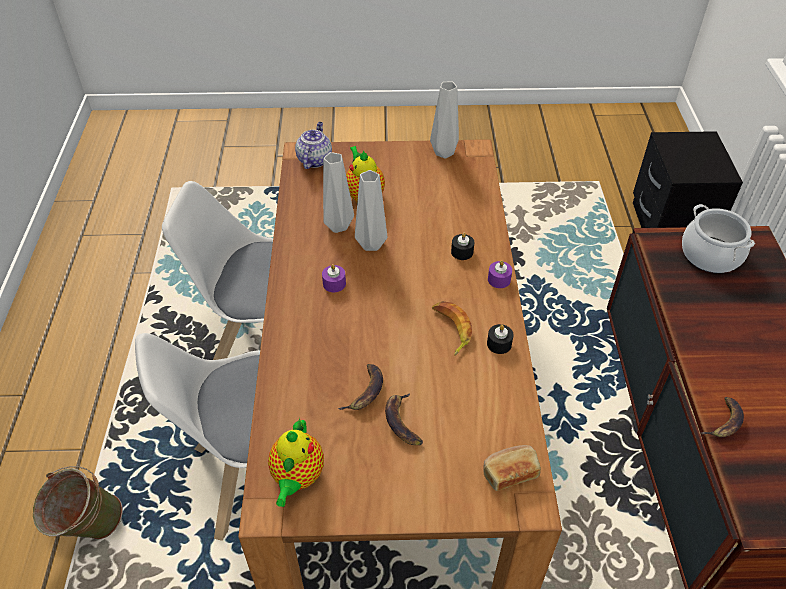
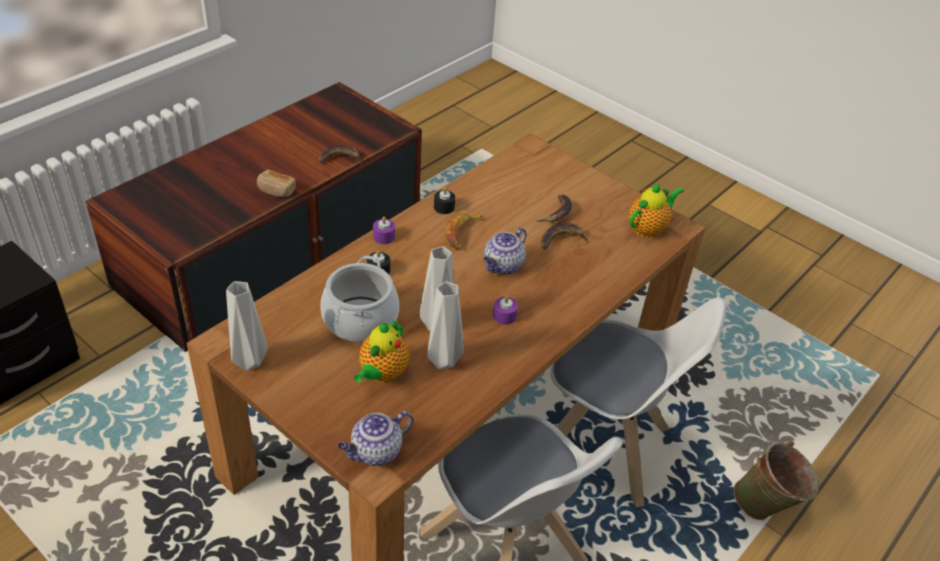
camera: 140 degrees left, 5 degrees down
bread [483,445,541,491] -> bread moved to [257,170,296,197]
cooking pot [682,204,755,273] -> cooking pot moved to [321,255,399,342]
none -> teapot [484,228,526,275]

